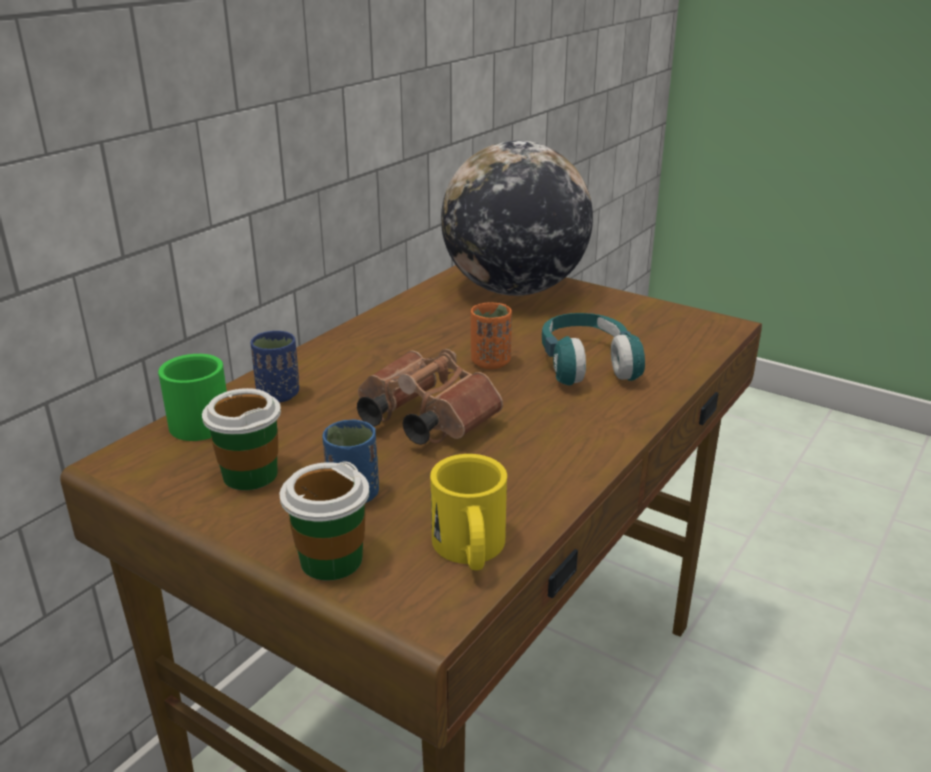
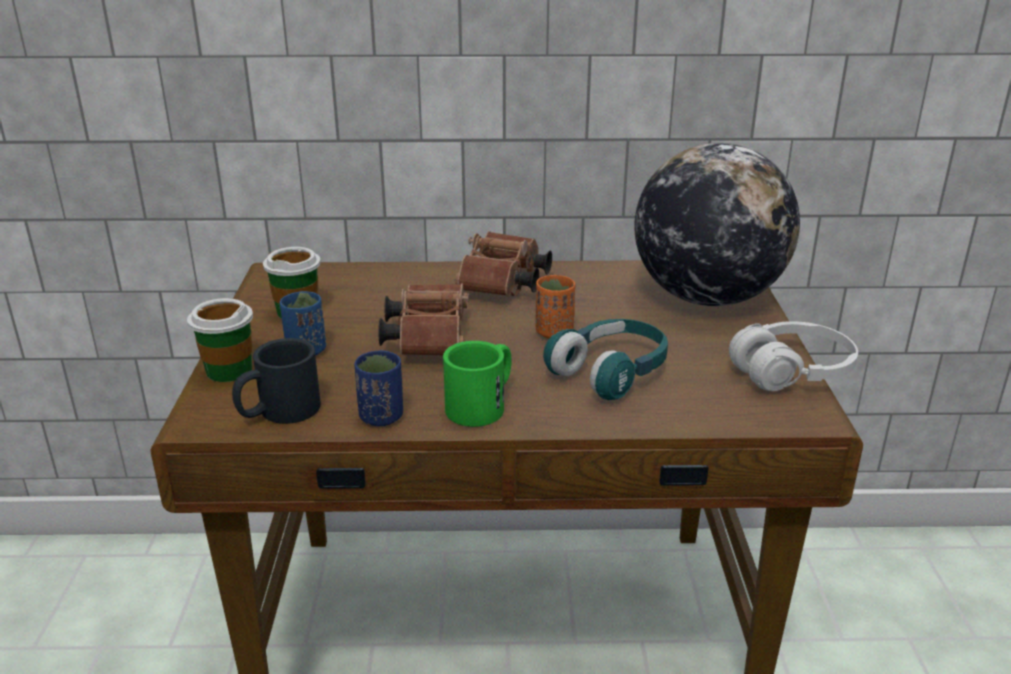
camera: 55 degrees right, 0 degrees up
green mug [158,354,227,441] -> green mug moved to [443,341,511,427]
blue cup [251,331,299,402] -> blue cup moved to [354,350,403,426]
yellow mug [430,454,507,570] -> black mug [232,338,321,424]
none -> brown binoculars [455,231,552,296]
none -> white headphones [729,321,858,391]

